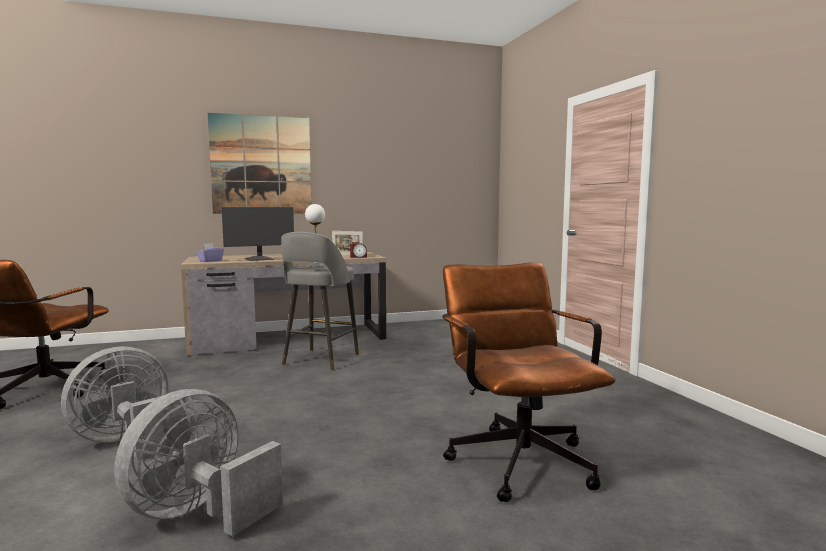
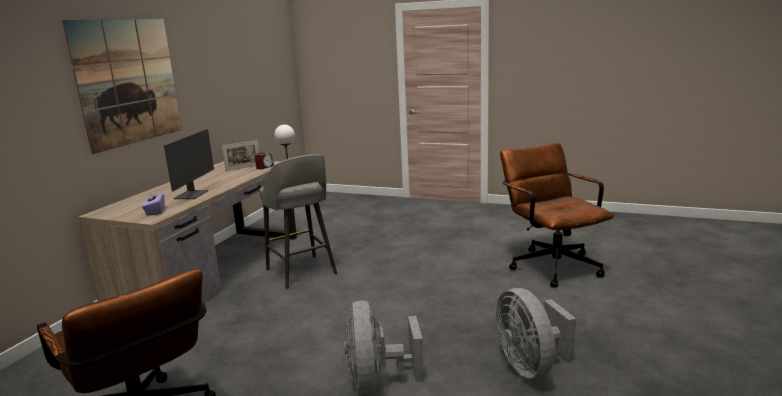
camera: 50 degrees left, 10 degrees up
brown office chair [443,262,616,502] -> brown office chair turned 45 degrees clockwise [500,143,614,288]

